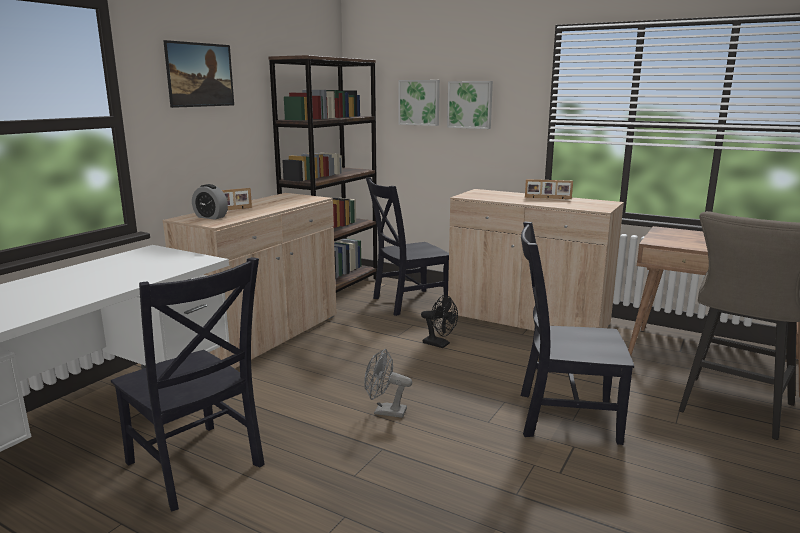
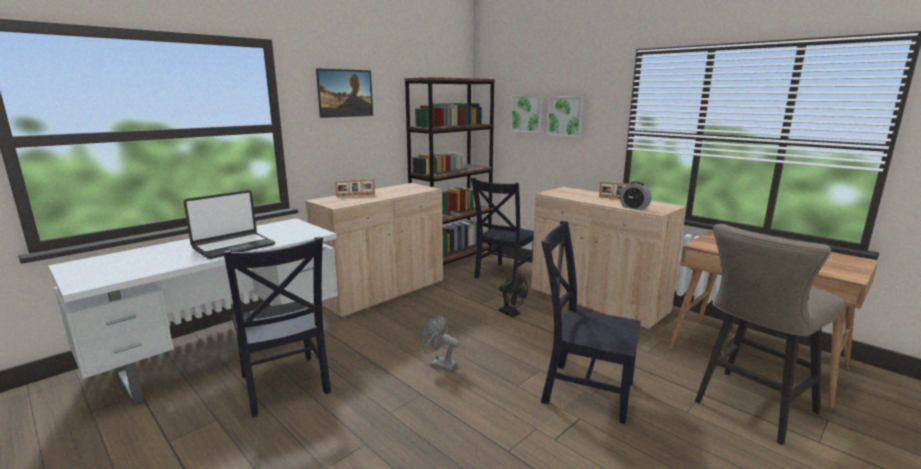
camera: 15 degrees right, 0 degrees up
alarm clock [192,184,228,220] -> alarm clock moved to [620,181,652,210]
black chair [366,177,449,316] -> black chair turned 45 degrees counterclockwise [471,178,534,284]
none -> laptop [184,190,275,259]

